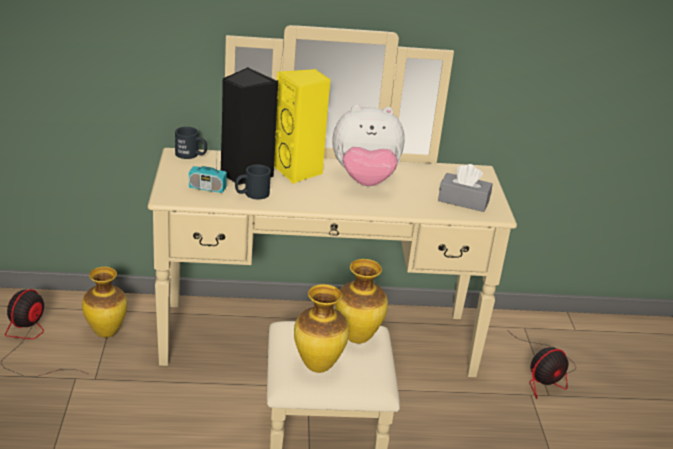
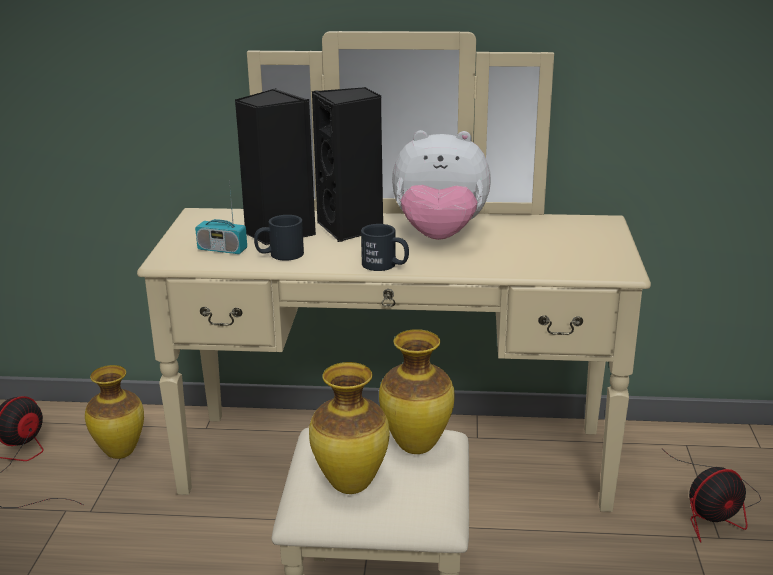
camera: 10 degrees right, 5 degrees down
black mug [175,127,207,159] -> black mug moved to [361,224,409,271]
yellow speaker [274,69,331,184] -> black speaker [312,87,383,242]
grey tissue box [438,164,493,212] -> none

